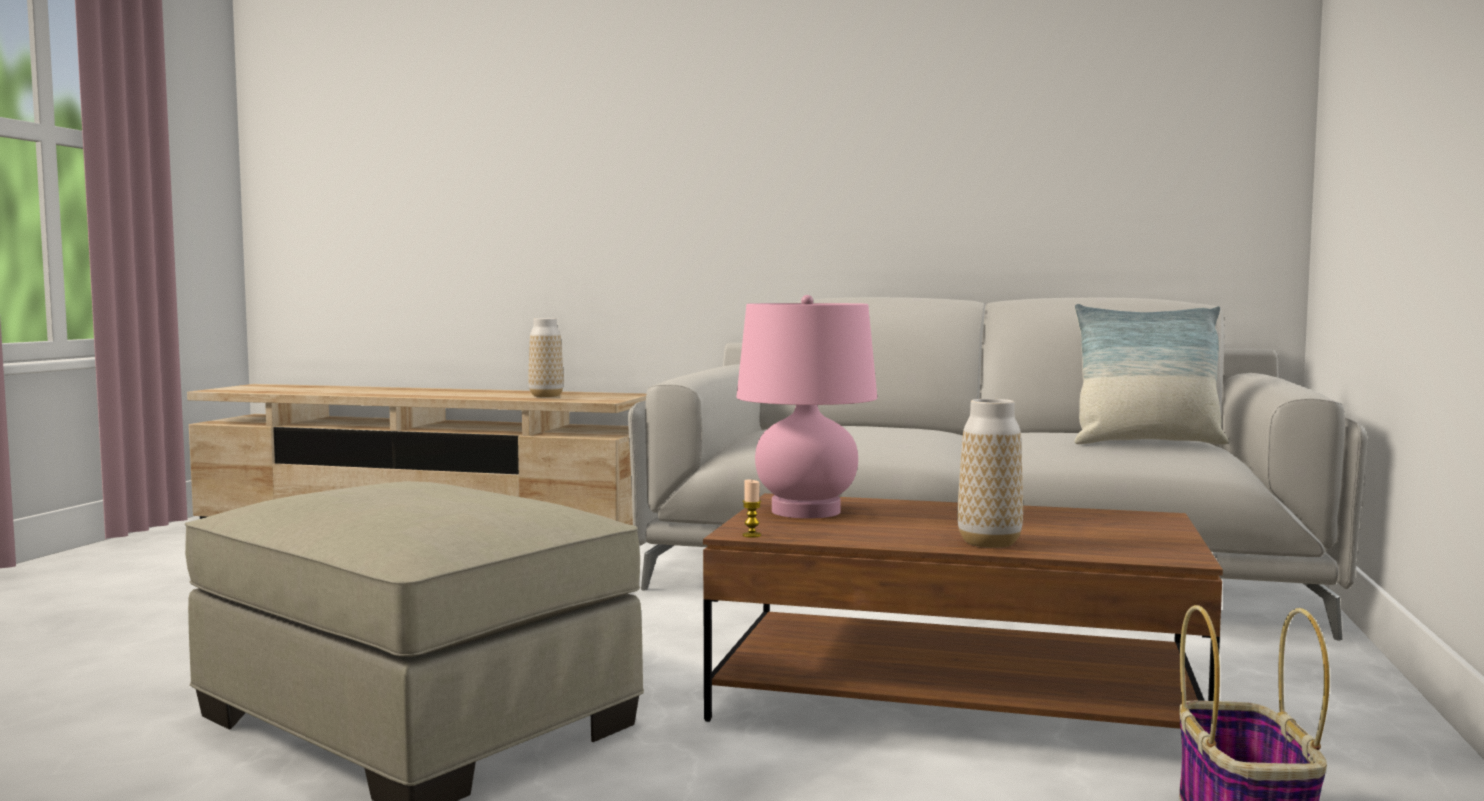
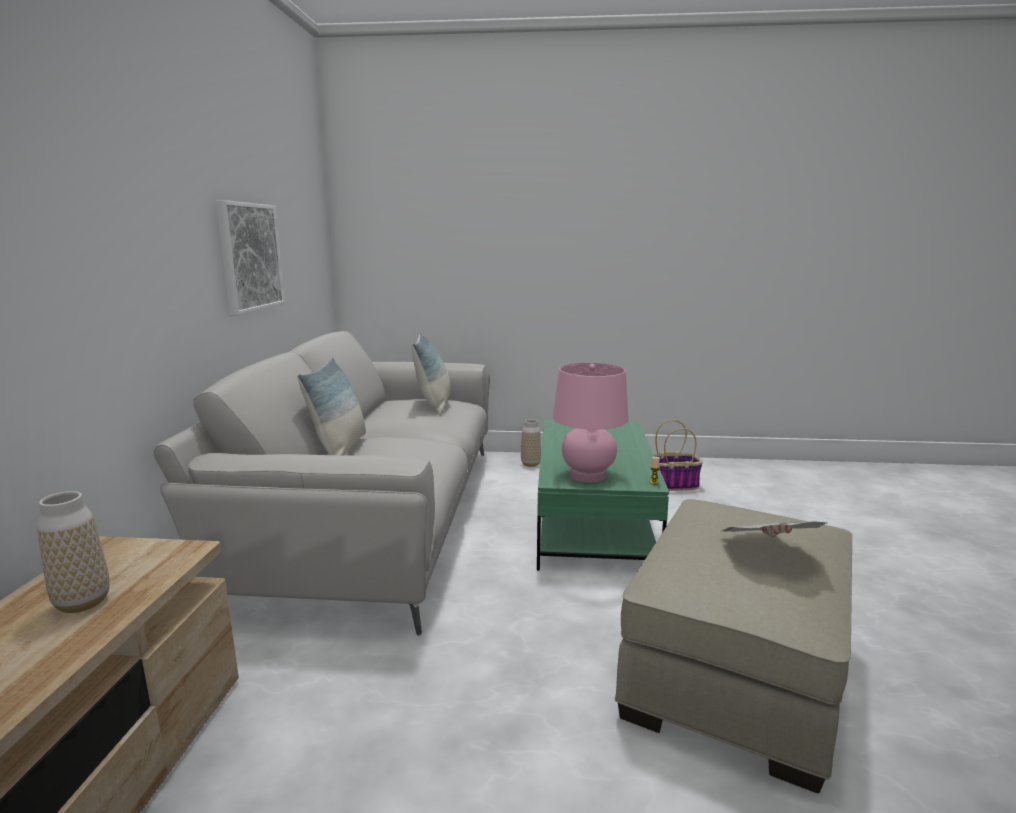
camera: 100 degrees left, 10 degrees up
brown coffee table [703,493,1223,729] -> green coffee table [537,419,669,571]
vase [957,399,1023,548] -> vase moved to [521,419,541,467]
none -> picture [216,200,285,315]
none -> pillow [297,358,366,456]
none -> newspaper [722,522,827,537]

